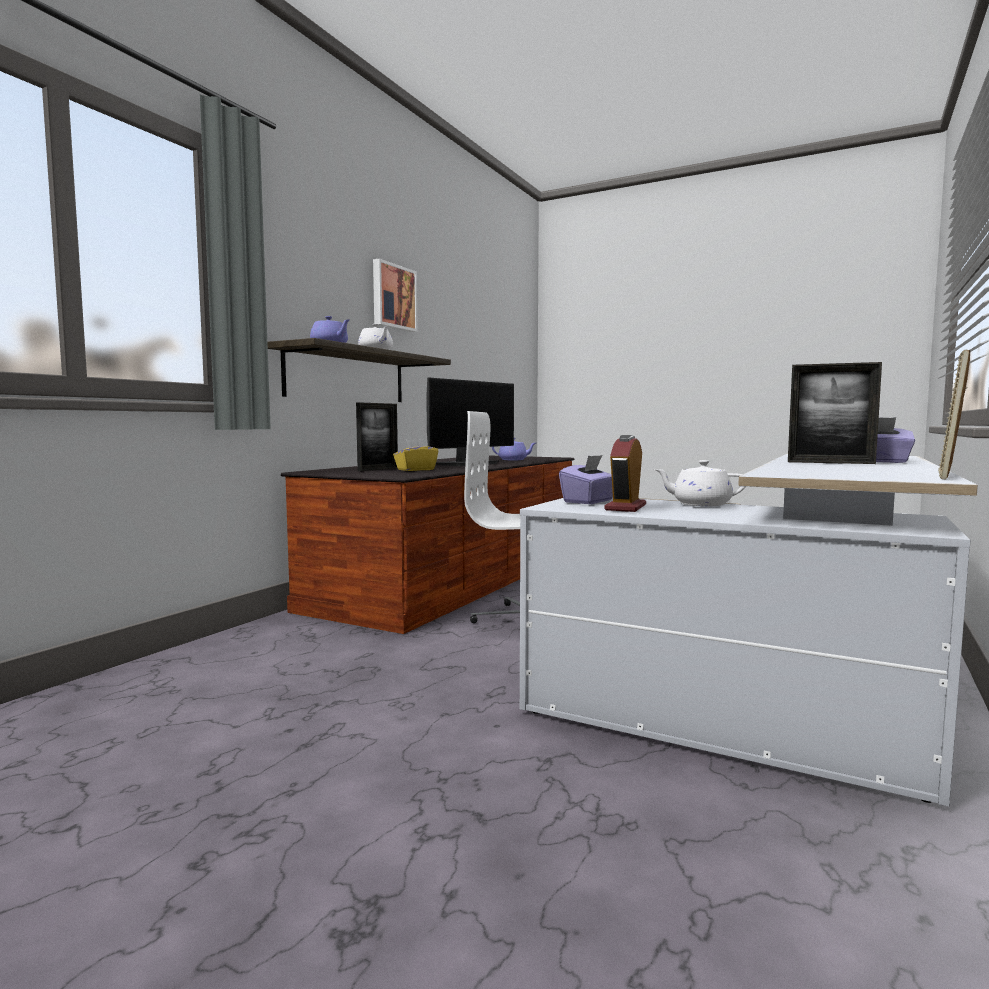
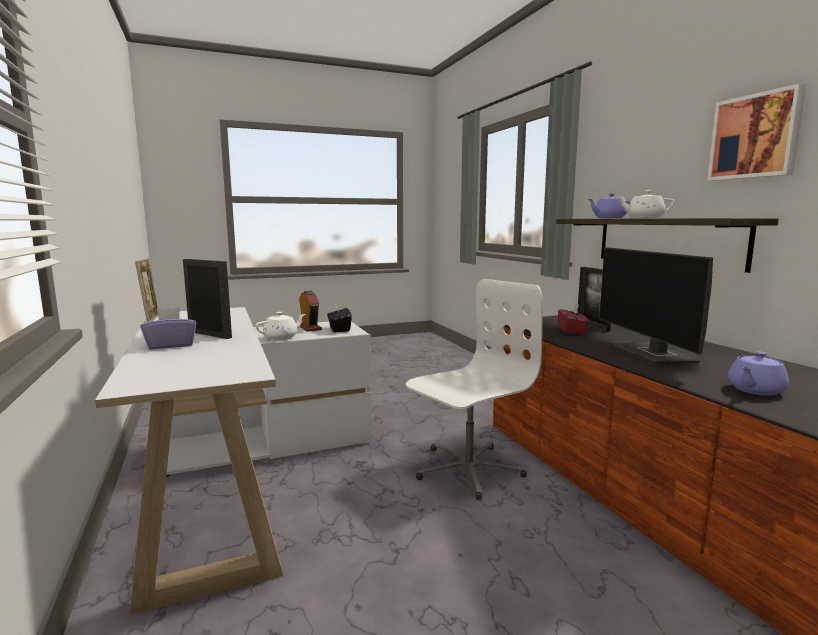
camera: 130 degrees right, 5 degrees up
yellow tissue box [393,439,438,471] -> red tissue box [558,303,589,334]
purple tissue box [559,455,613,504] -> black tissue box [327,303,352,332]
picture frame [788,362,882,464] -> picture frame turned 60 degrees clockwise [183,259,232,339]

